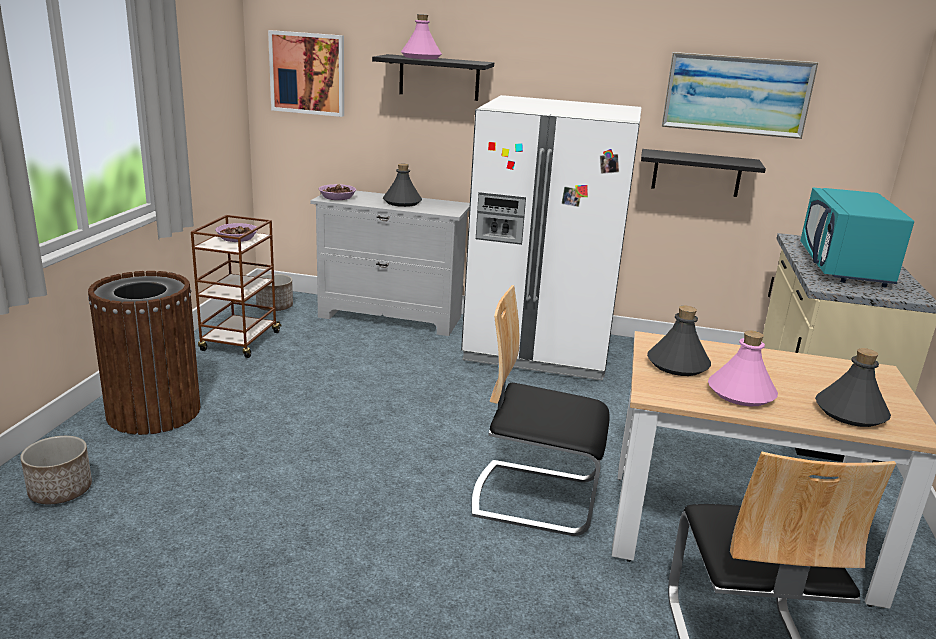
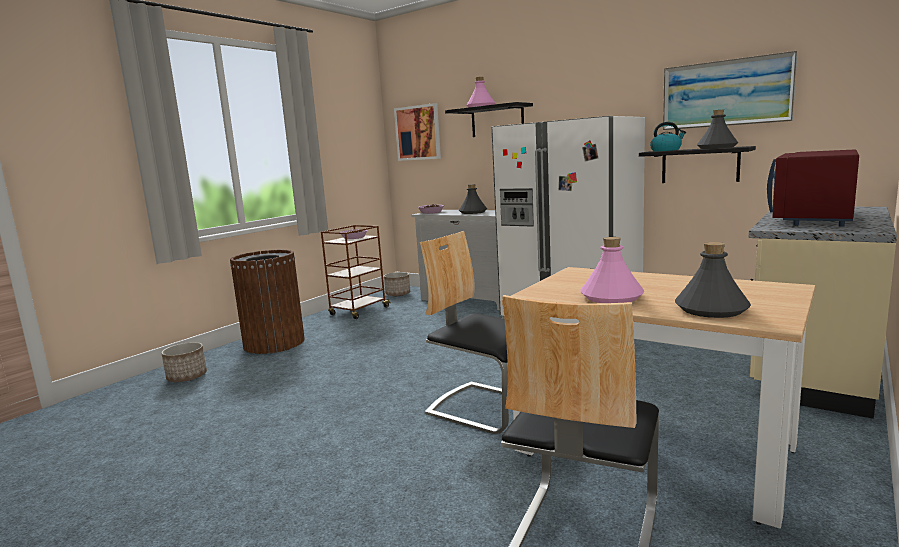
camera: 25 degrees right, 10 degrees down
grey bottle [647,306,711,376] -> grey bottle moved to [697,110,738,149]
turquoise microwave [800,187,914,288] -> red microwave [767,149,859,227]
none -> kettle [650,122,686,151]

